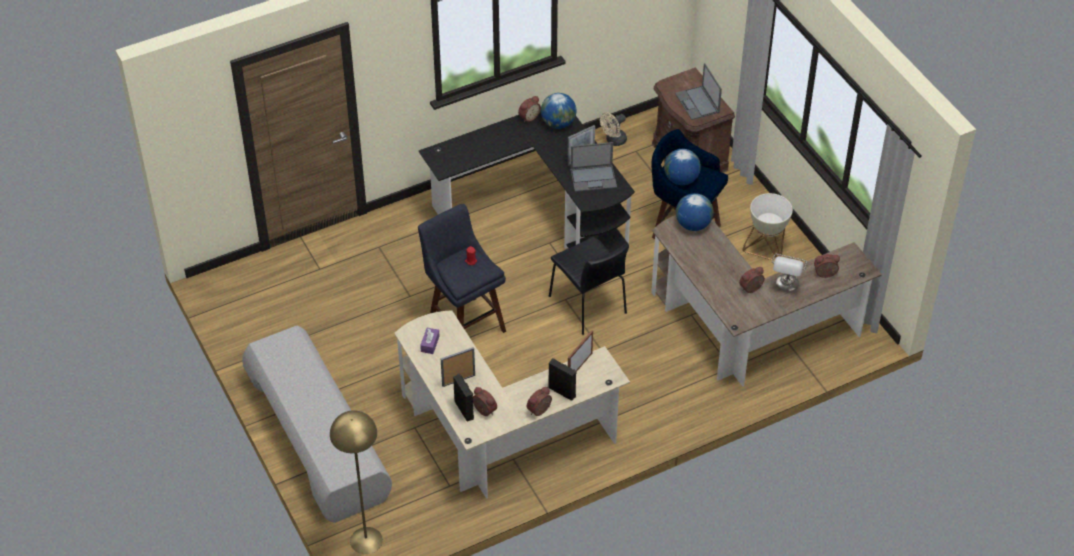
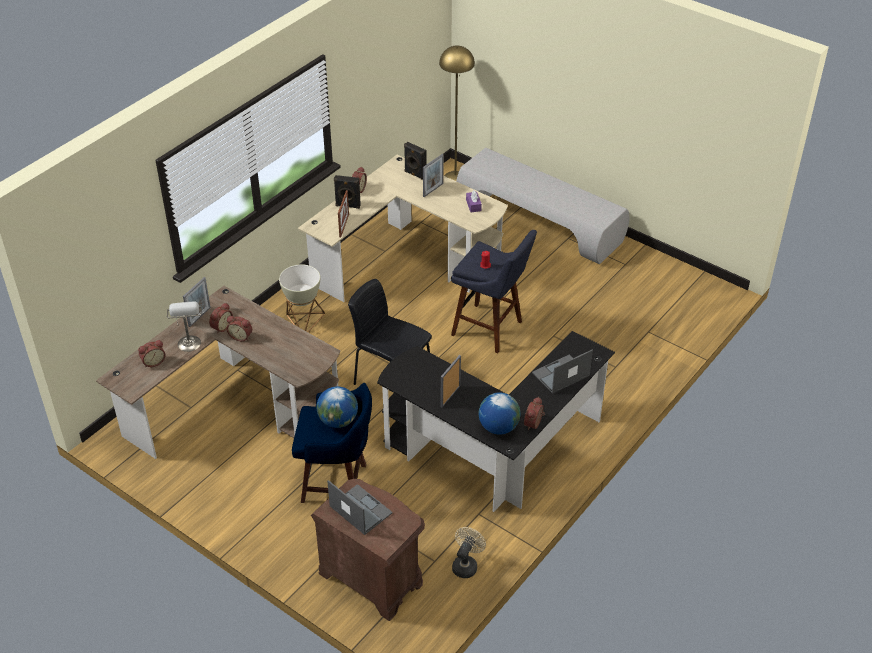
camera: 155 degrees right, 5 degrees down
alarm clock [473,387,497,416] -> alarm clock moved to [227,316,252,341]
laptop [570,142,617,192] -> laptop moved to [532,350,593,394]
globe [676,193,714,231] -> none
planter [742,193,793,261] -> planter moved to [279,264,325,332]
none -> picture frame [183,277,211,327]

